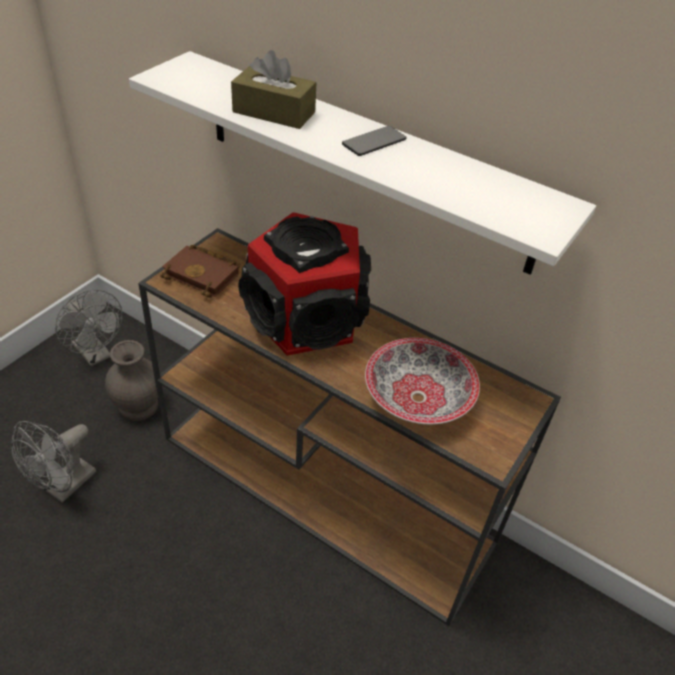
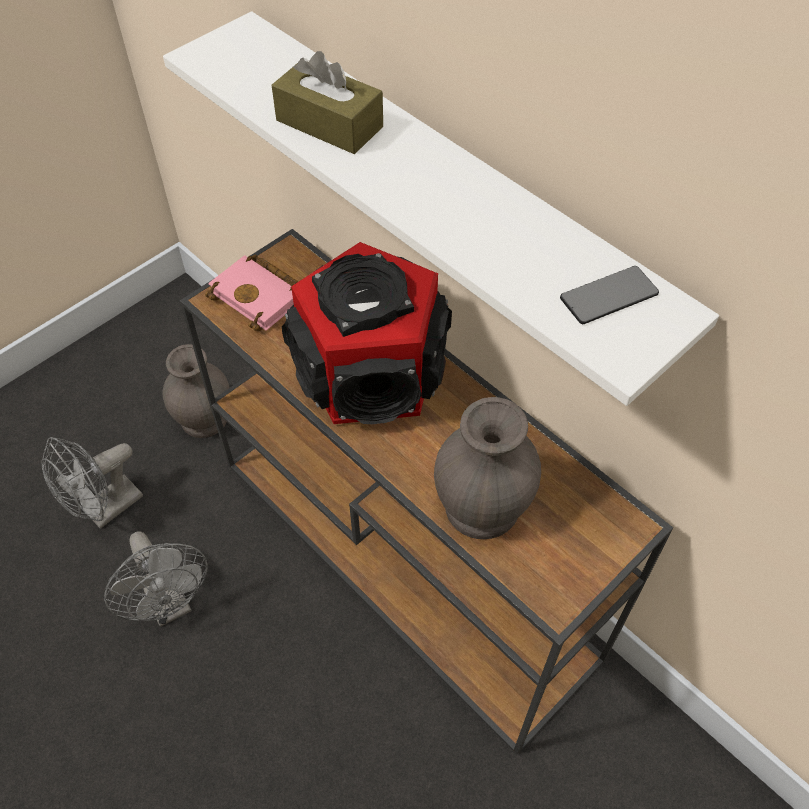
camera: 15 degrees right, 10 degrees up
grey fan [55,290,123,366] -> grey fan moved to [104,532,208,627]
brown book [160,245,240,298] -> pink book [205,255,299,331]
phone [342,126,407,156] -> phone moved to [560,266,659,324]
bowl [365,338,480,425] -> grey vase [434,397,541,539]

